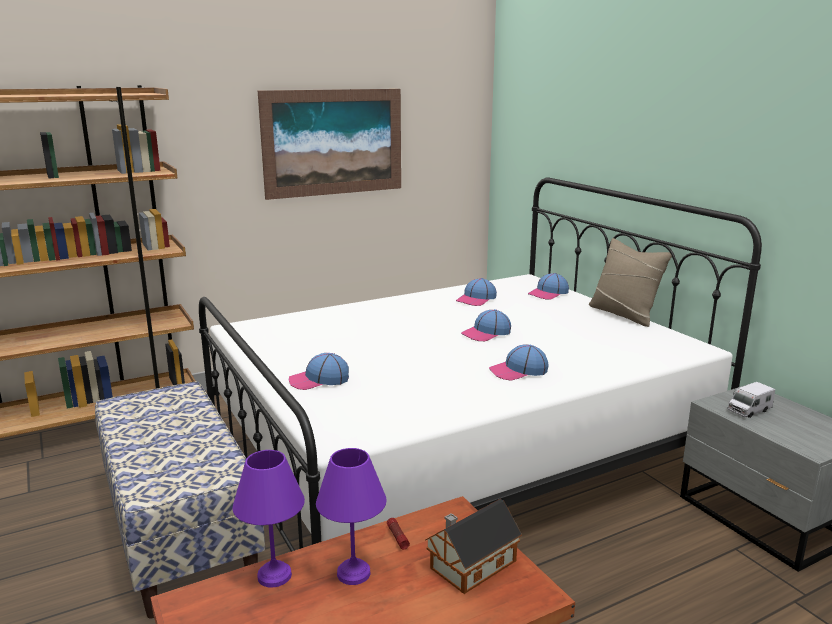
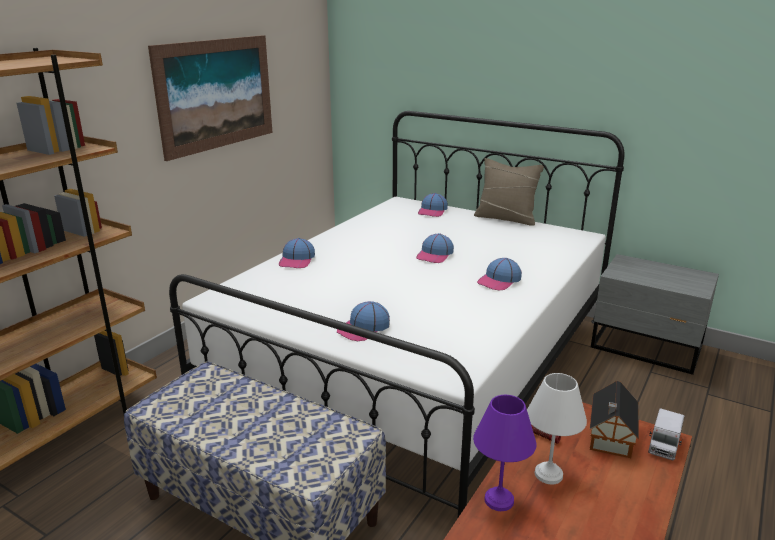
camera: 30 degrees left, 5 degrees up
purple table lamp [316,448,386,585] -> white table lamp [527,373,587,484]
cap [456,278,497,306] -> cap moved to [279,238,315,268]
toy truck [727,382,775,418] -> toy truck moved to [648,408,684,461]

